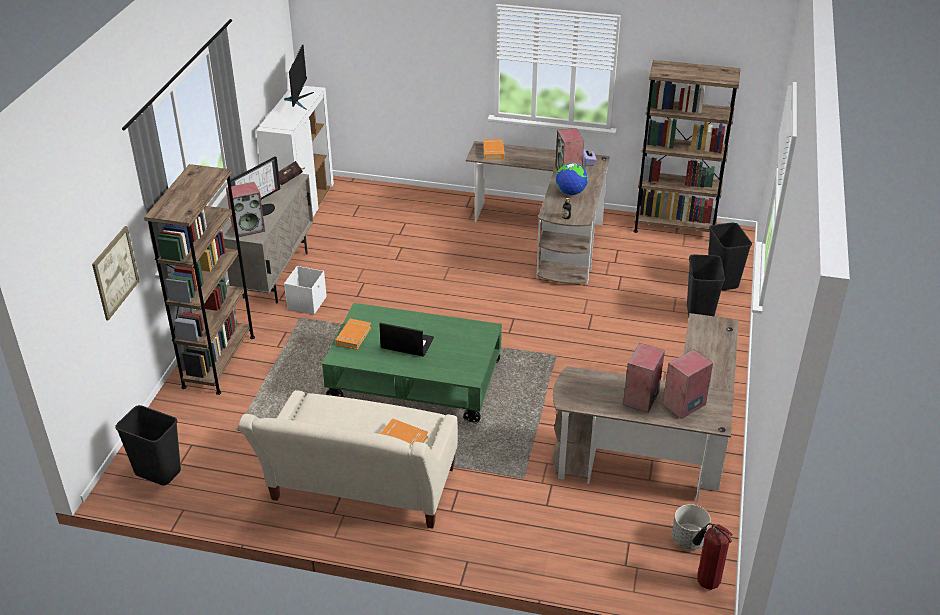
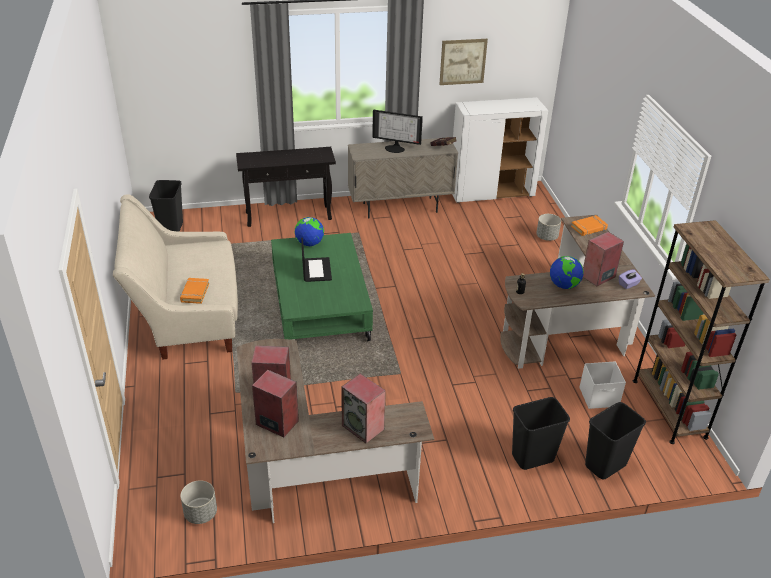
camera: 65 degrees right, 0 degrees up
picture [92,226,139,321] -> picture moved to [439,39,488,85]
brown bookcase [144,164,255,395] -> black console table [236,147,336,227]
speaker [226,182,265,237] -> speaker moved to [341,374,386,443]
monitor [284,45,314,110] -> none
white storage box [284,266,327,315] -> white storage box moved to [579,361,626,409]
orange book [335,319,371,350] -> globe [295,217,324,246]
fire extinguisher [692,523,733,590] -> none
none -> grey planter [536,214,561,241]

